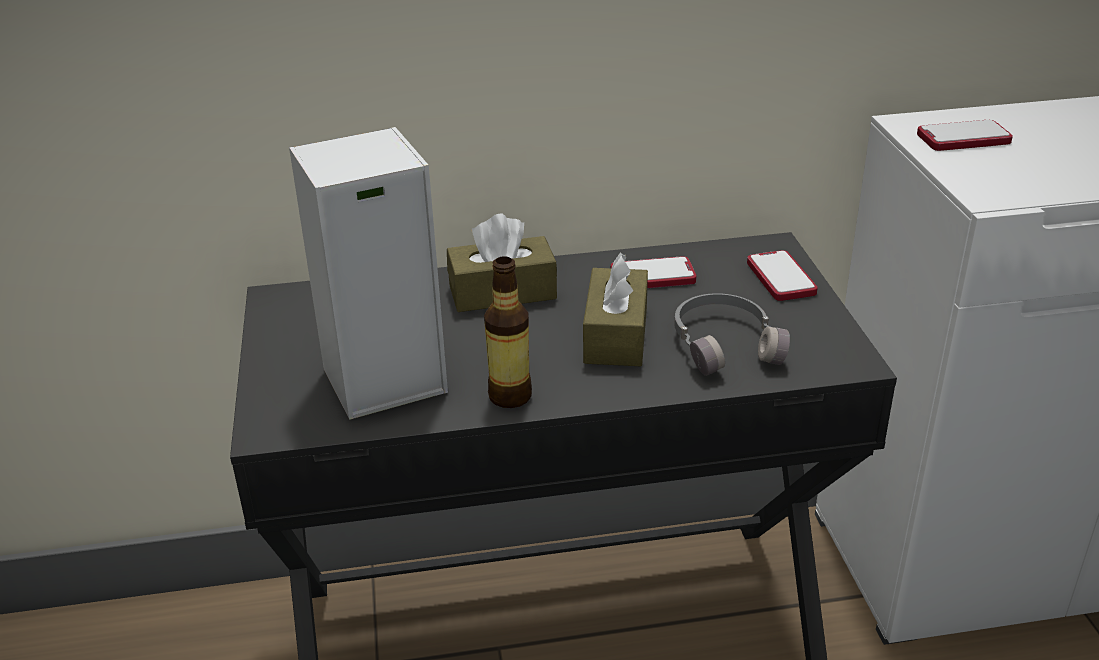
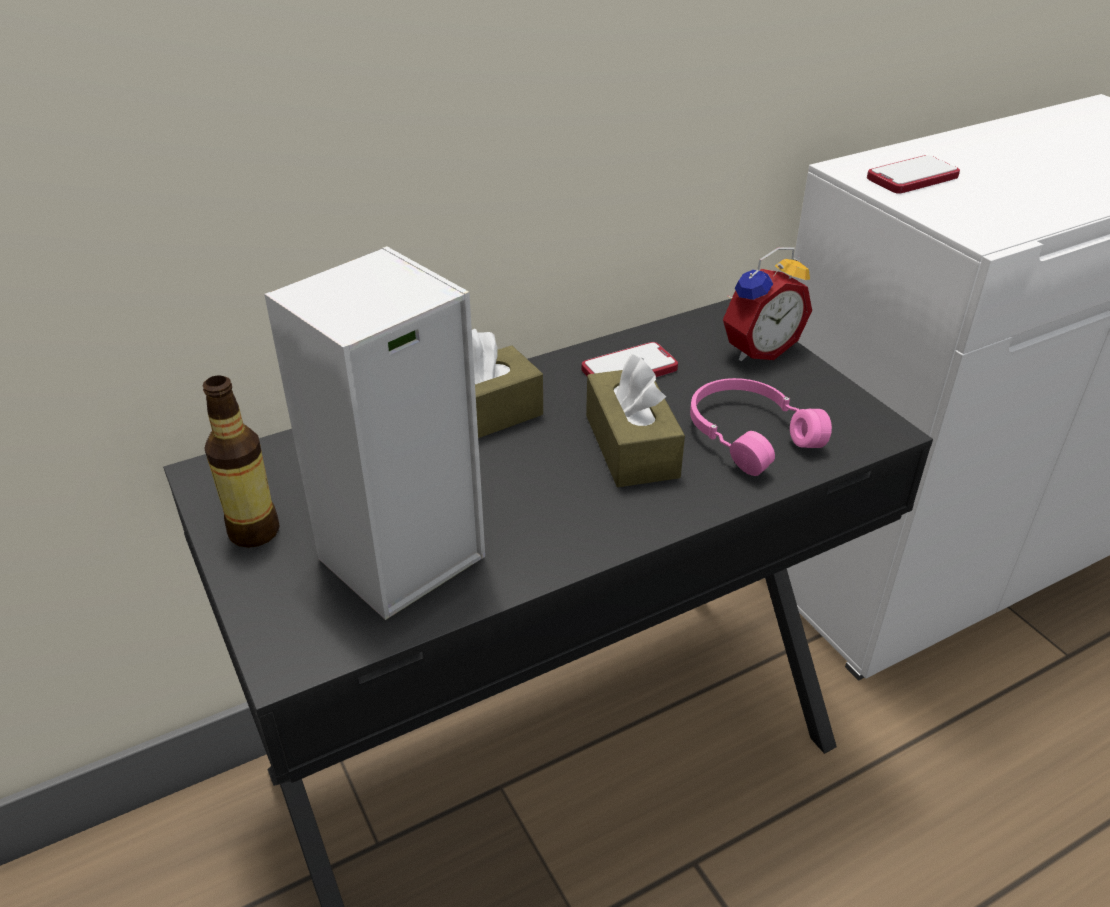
camera: 20 degrees left, 5 degrees up
bottle [484,256,532,408] -> bottle moved to [203,376,280,548]
grey headphones [674,293,790,376] -> pink headphones [690,378,832,476]
phone [747,250,818,301] -> alarm clock [723,247,812,361]

